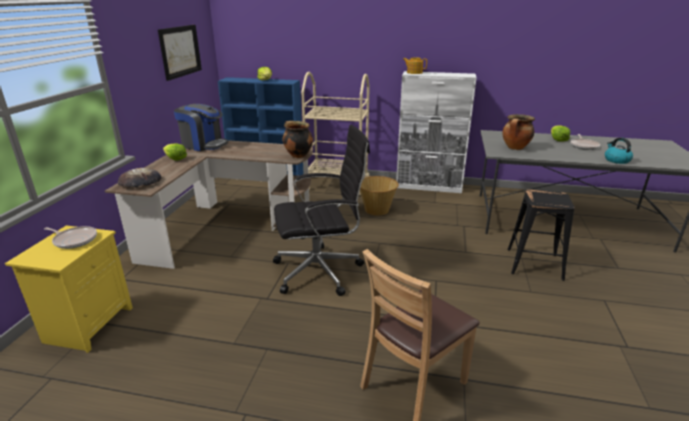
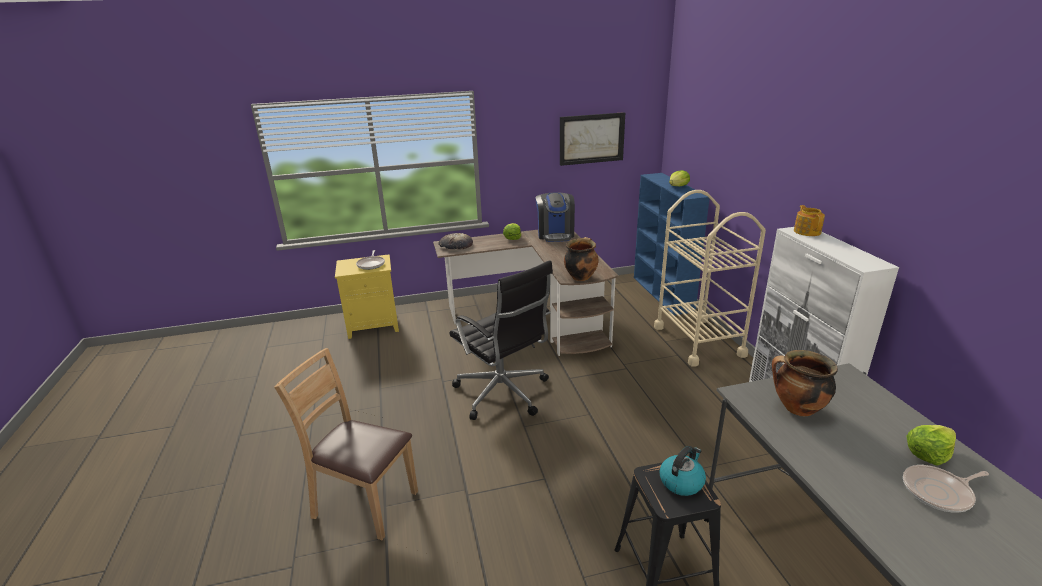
camera: 65 degrees right, 0 degrees up
basket [360,176,399,216] -> none
kettle [605,137,633,164] -> kettle moved to [659,446,706,496]

